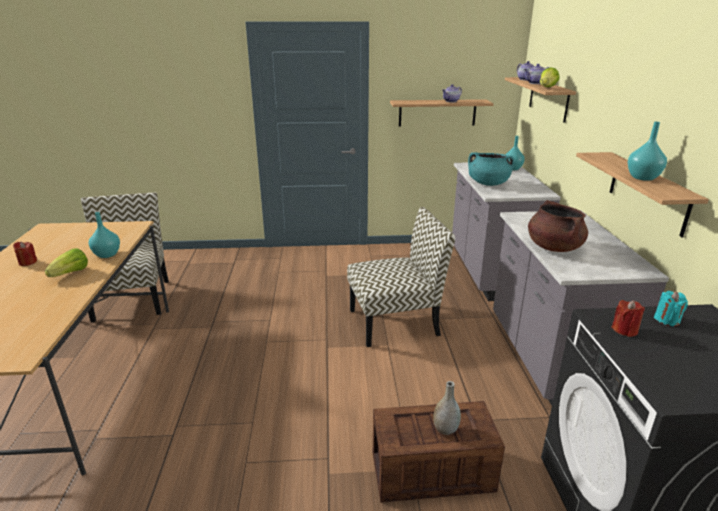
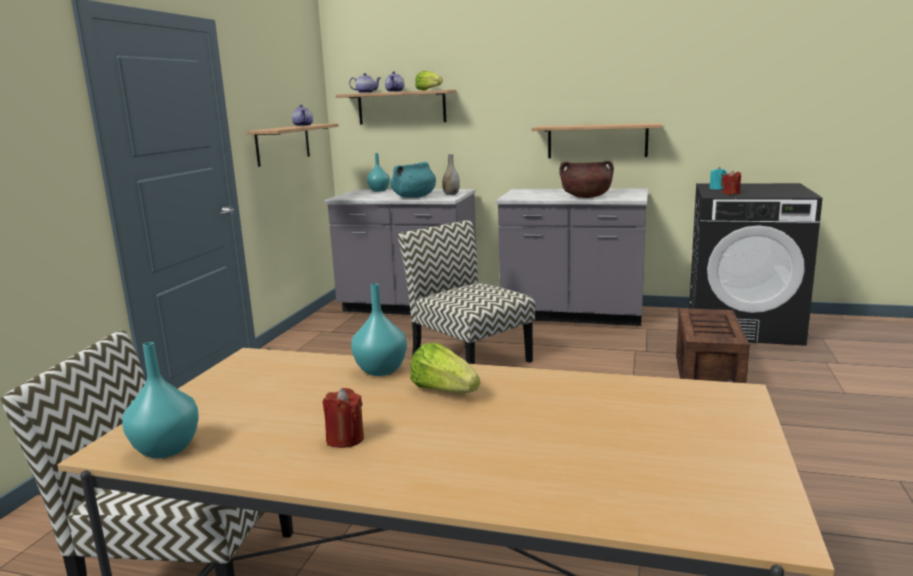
camera: 70 degrees left, 10 degrees down
chair [347,207,455,347] -> chair turned 45 degrees counterclockwise [398,220,535,364]
grey vase [434,381,461,435] -> grey vase moved to [442,154,460,195]
turquoise vase [628,122,667,181] -> turquoise vase moved to [122,342,199,459]

